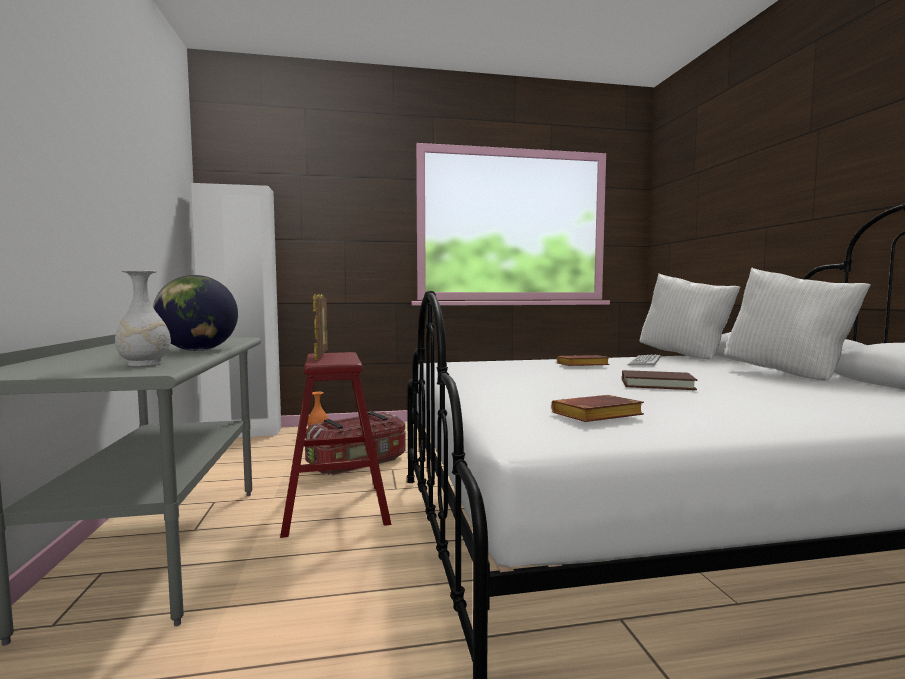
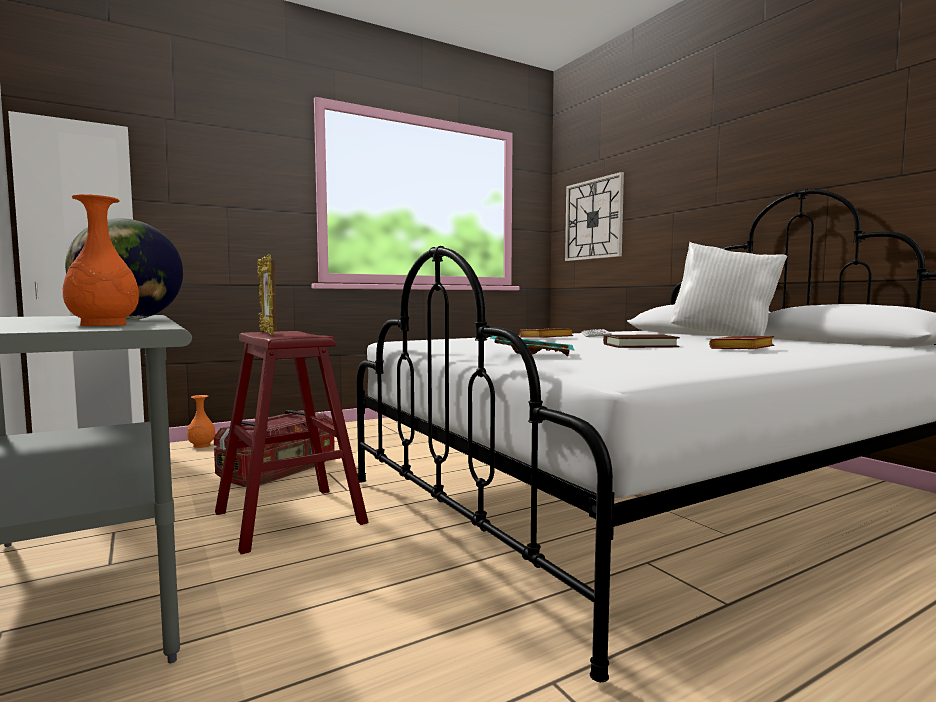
camera: 20 degrees left, 0 degrees up
white vase [115,270,171,366] -> orange vase [62,194,139,326]
brown book [551,395,644,422] -> brown book moved to [709,336,774,349]
white pillow [640,273,740,359] -> none
none -> turquoise tray [489,336,575,356]
none -> wall clock [565,172,624,261]

